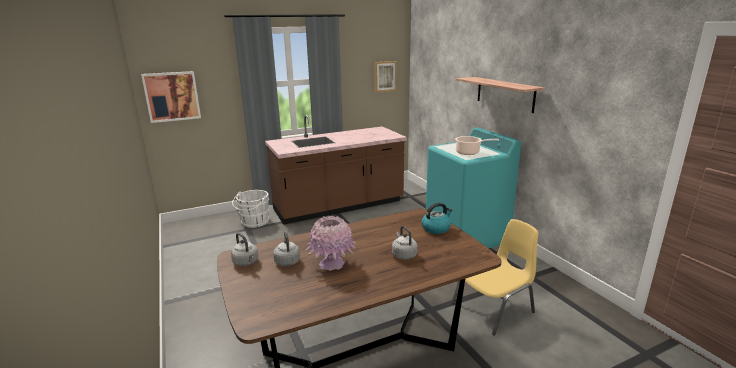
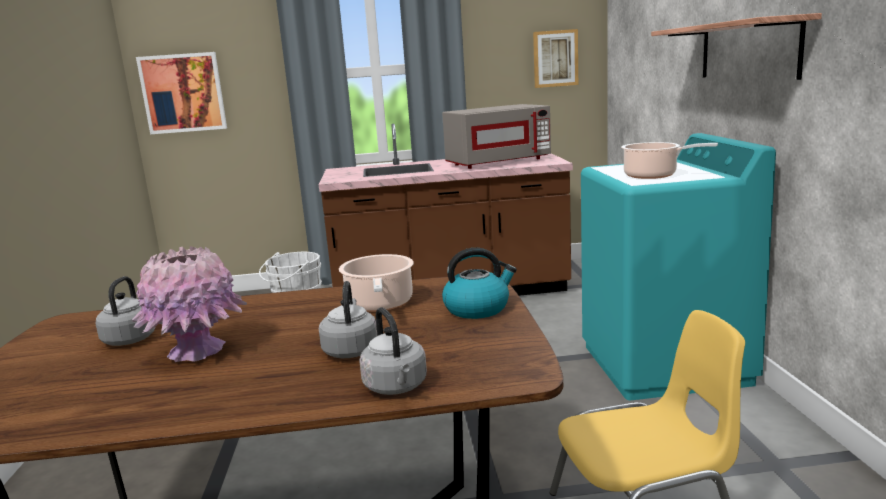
camera: 20 degrees right, 5 degrees down
grey kettle [231,233,258,266] -> grey kettle moved to [359,307,427,395]
none -> cooking pot [339,254,414,312]
none -> grey microwave [442,104,551,169]

